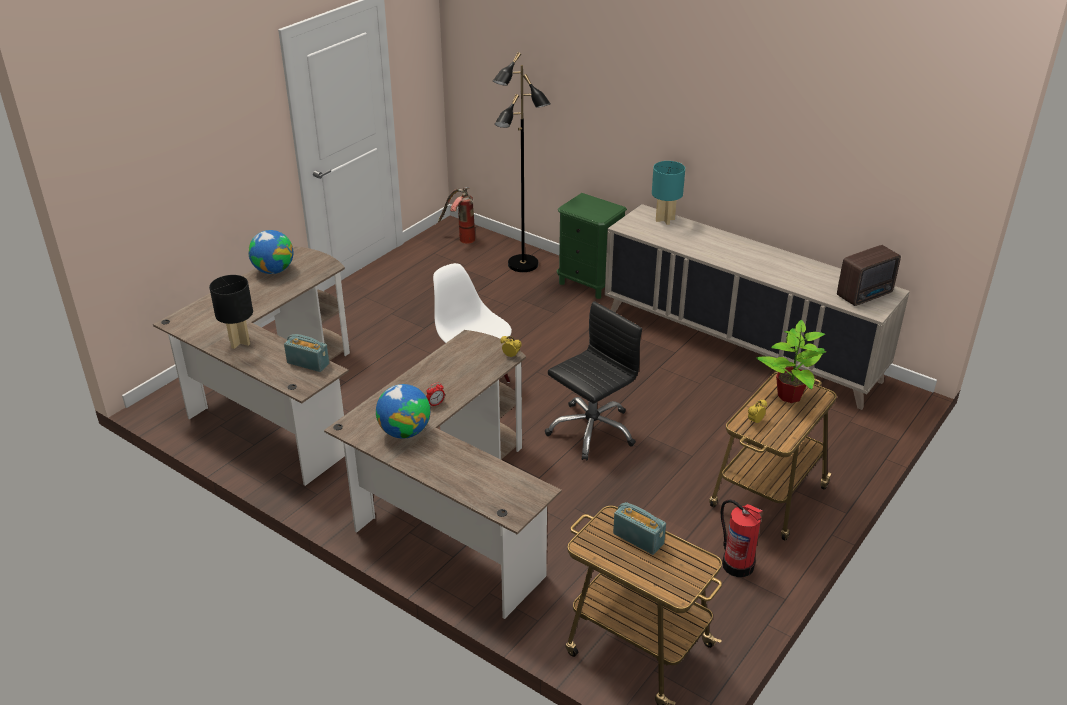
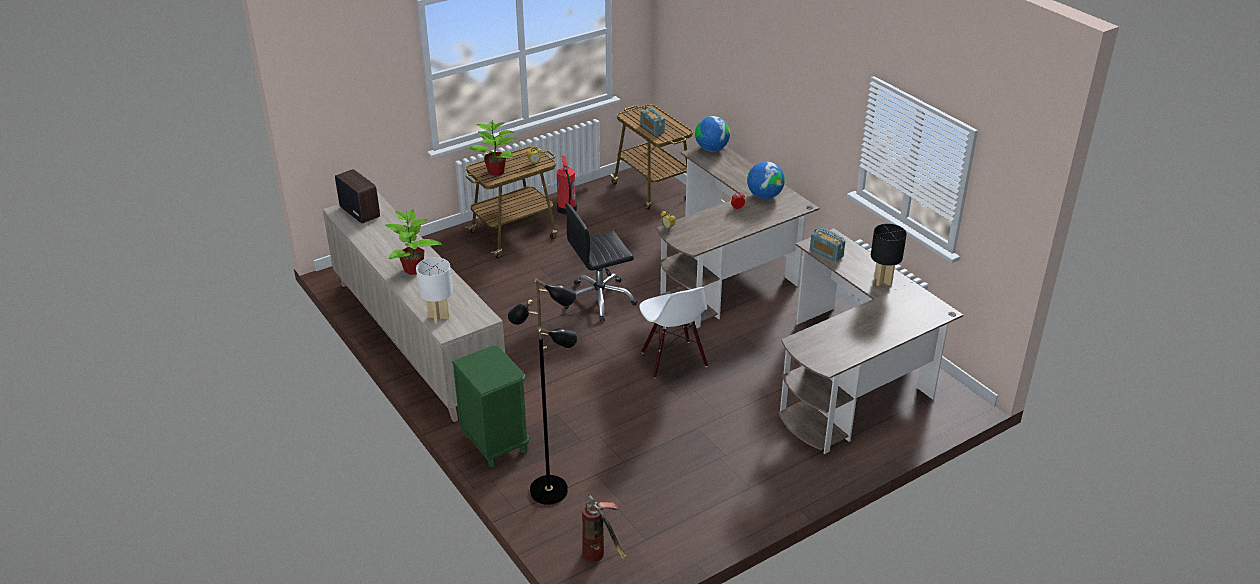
camera: 160 degrees left, 0 degrees up
globe [248,230,293,274] -> globe moved to [695,116,730,151]
turquoise table lamp [652,161,685,225] -> white table lamp [416,257,453,324]
radio [837,245,901,306] -> radio turned 60 degrees clockwise [335,169,380,224]
none -> potted plant [385,209,443,275]

